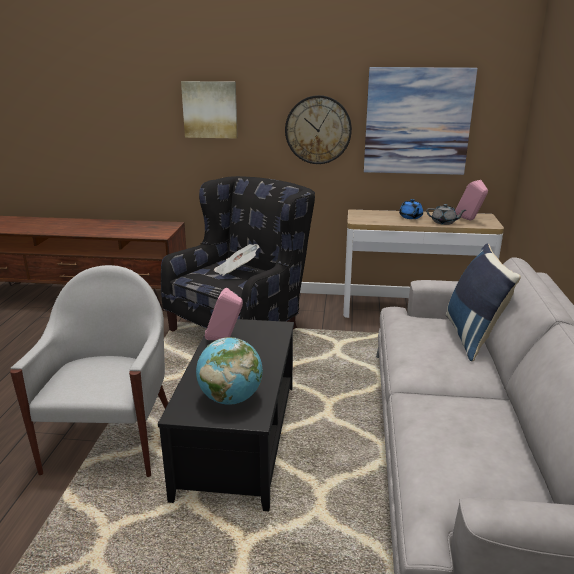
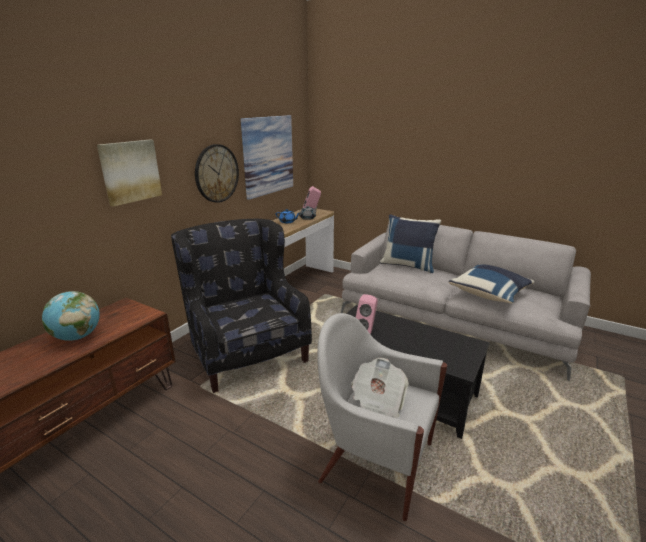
camera: 65 degrees left, 0 degrees up
globe [196,337,263,405] -> globe moved to [42,291,100,341]
newspaper [214,244,260,276] -> newspaper moved to [351,358,409,418]
none -> blue pillow [448,264,534,304]

